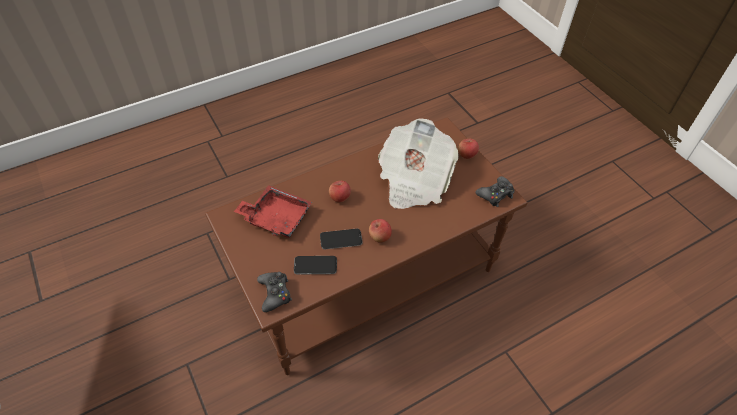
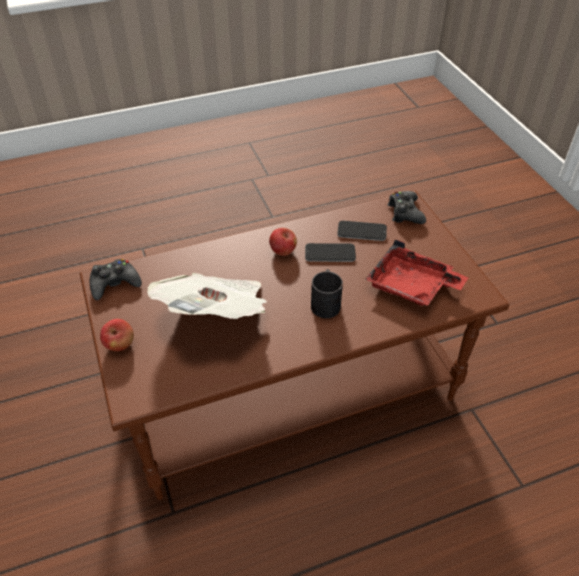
camera: 170 degrees left, 5 degrees down
apple [329,181,351,203] -> black mug [311,269,343,318]

